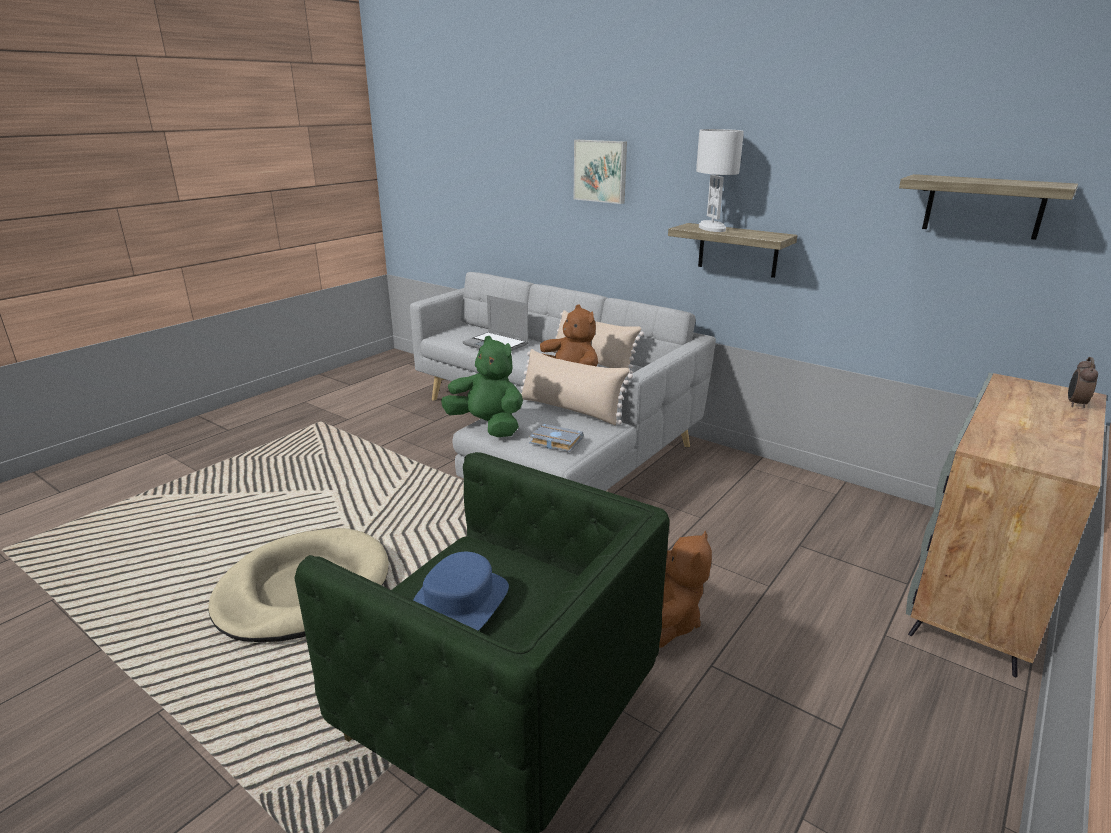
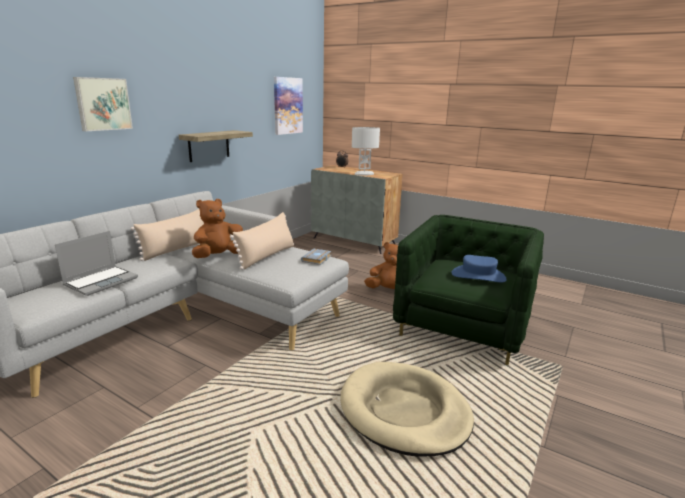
camera: 95 degrees left, 5 degrees down
green plush toy [441,336,523,437] -> none
white table lamp [696,129,744,232] -> white table lamp moved to [352,127,380,176]
shelf [899,174,1078,240] -> picture [274,77,303,135]

